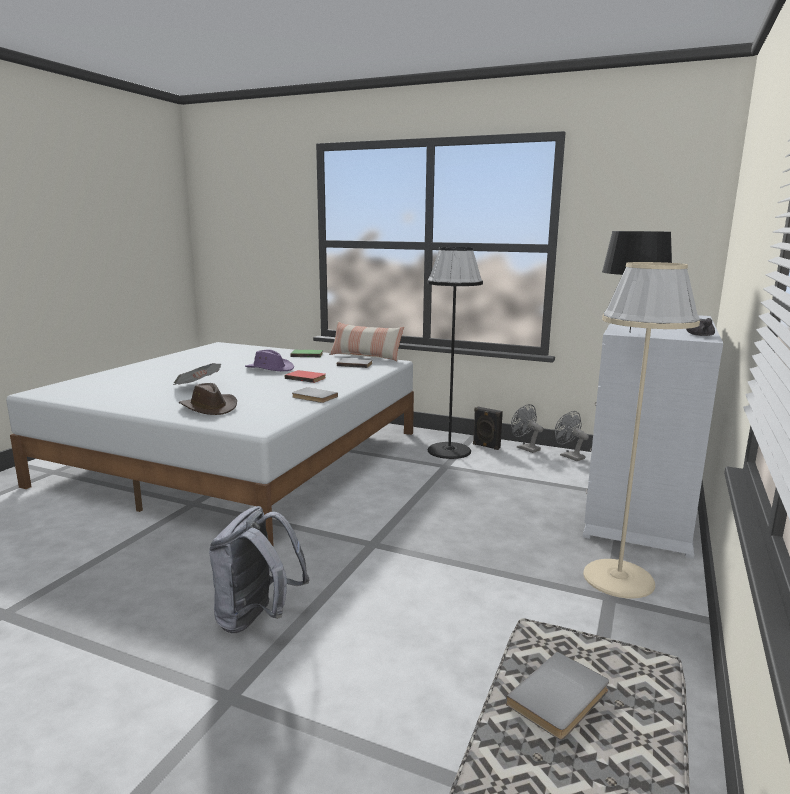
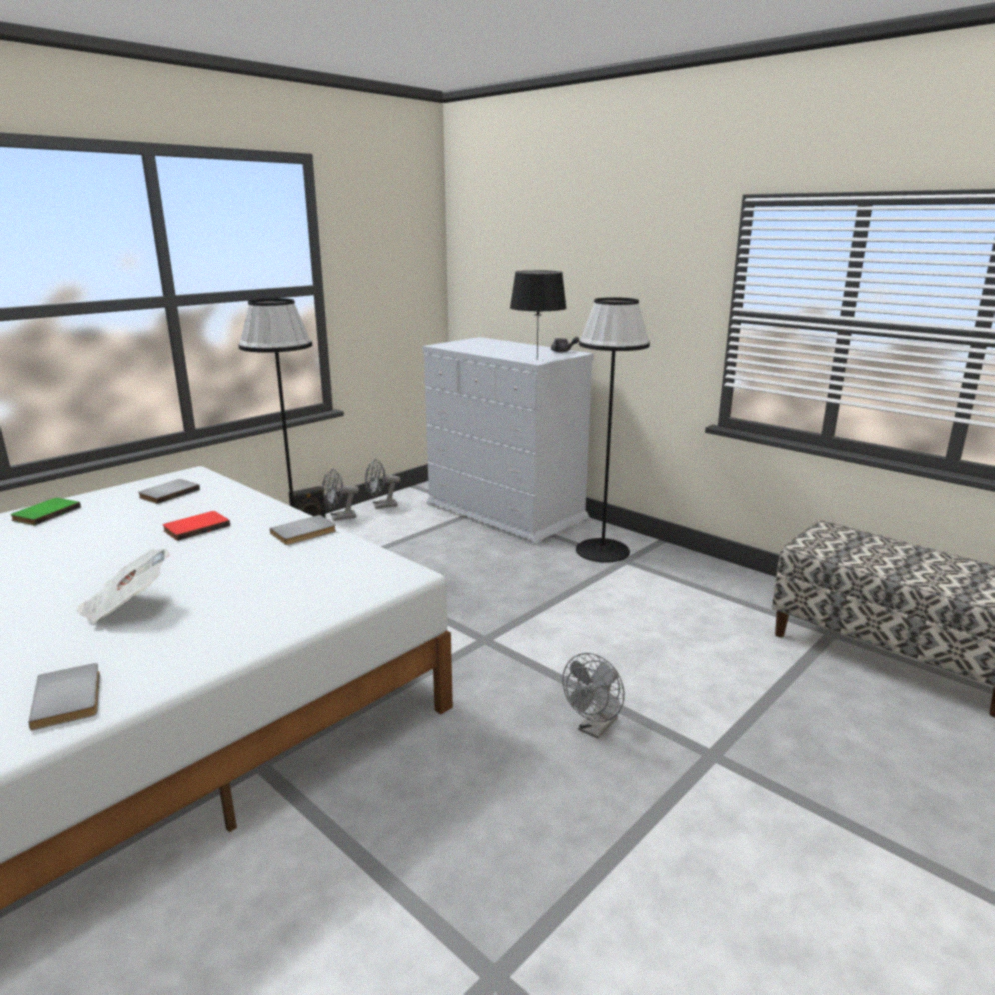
camera: 70 degrees left, 5 degrees up
brown hat [179,383,237,415] -> none
grey backpack [209,506,309,633] -> grey fan [562,653,625,739]
purple hat [245,350,294,371] -> none
pillow [329,321,404,361] -> none
grey book [506,652,609,740] -> grey book moved to [29,663,100,730]
beige floor lamp [583,262,700,599] -> black floor lamp [576,297,650,563]

